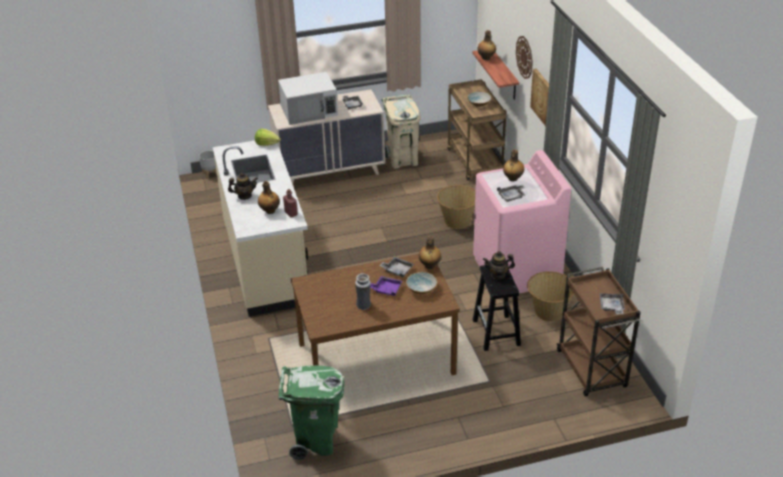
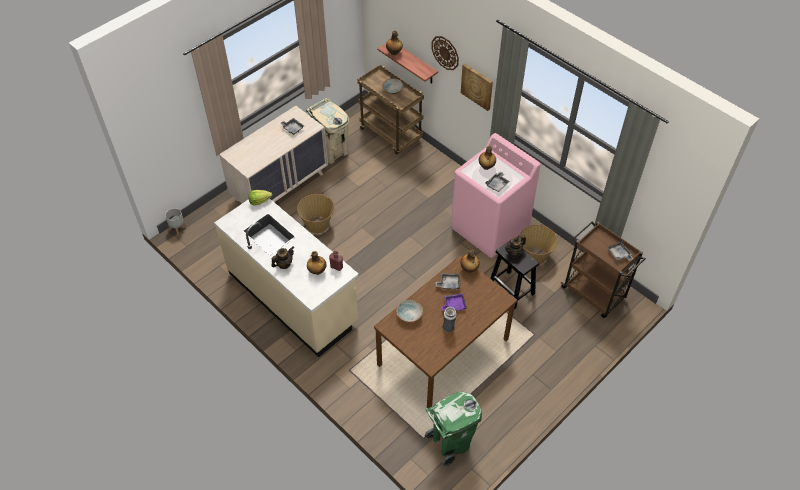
camera: 30 degrees left, 15 degrees up
white microwave [278,72,338,125] -> none
bowl [406,272,437,294] -> bowl moved to [397,300,423,322]
basket [437,185,475,229] -> basket moved to [297,194,335,233]

